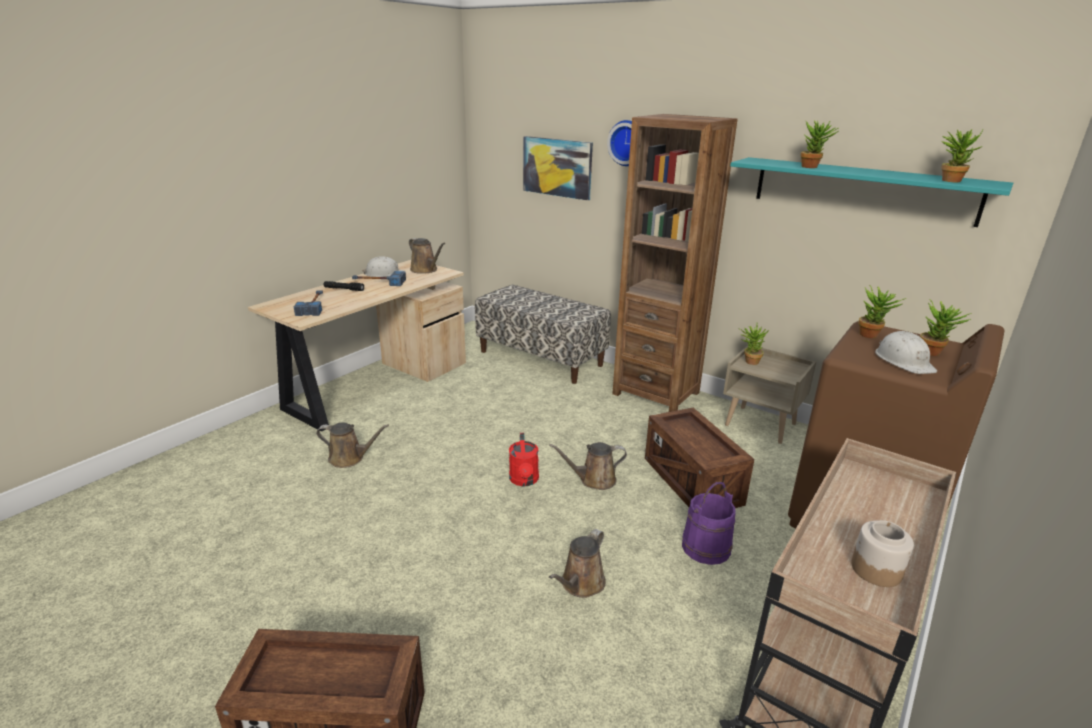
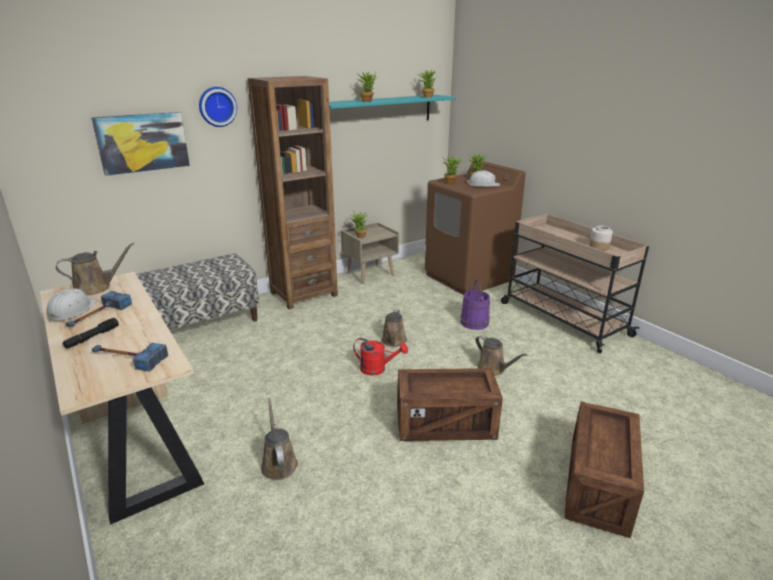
camera: 70 degrees left, 0 degrees up
brown watering can [316,423,389,468] -> brown watering can turned 45 degrees counterclockwise [261,398,298,480]
crate [645,408,754,508] -> crate moved to [397,368,503,441]

